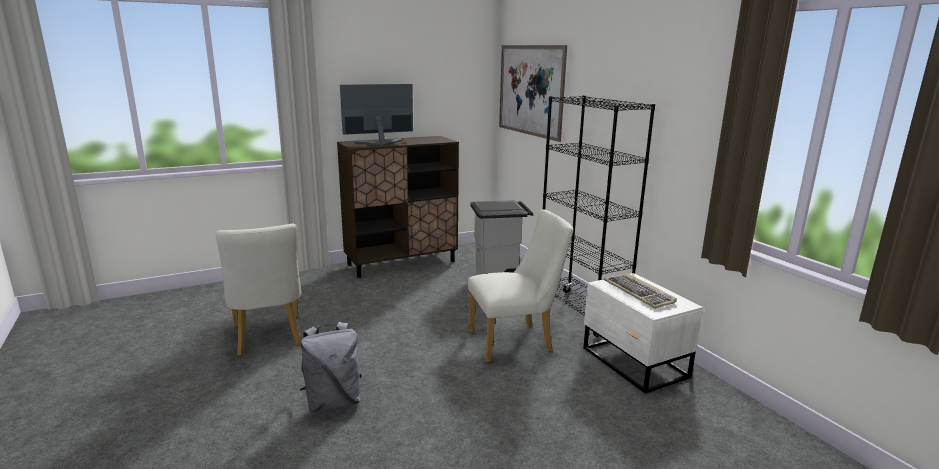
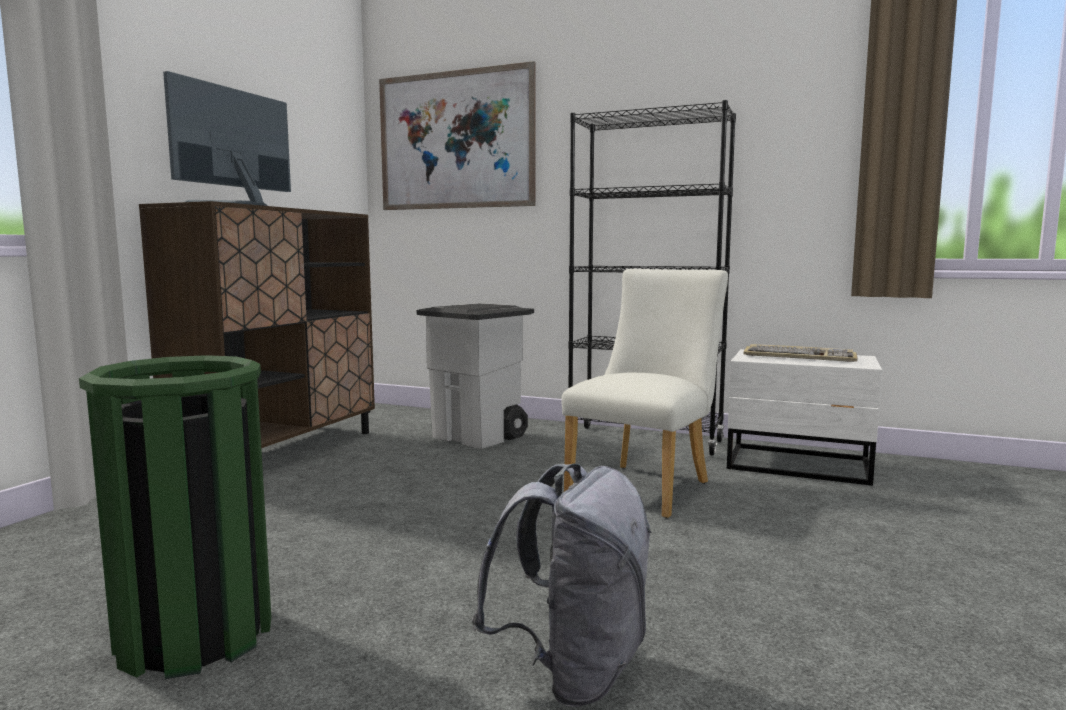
camera: 40 degrees left, 10 degrees down
white chair [215,224,301,356] -> green trash can [79,355,271,679]

